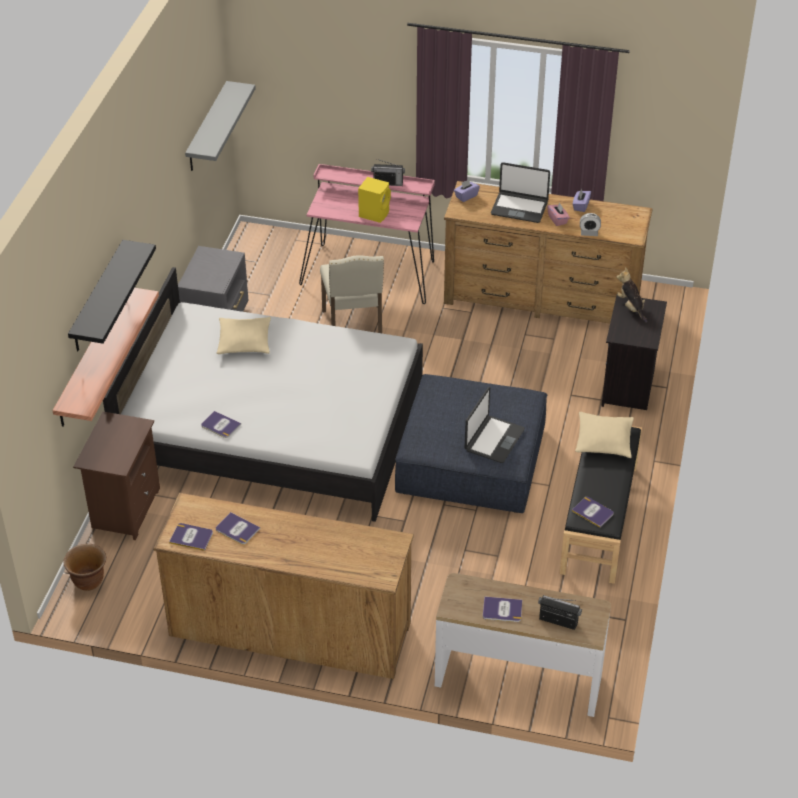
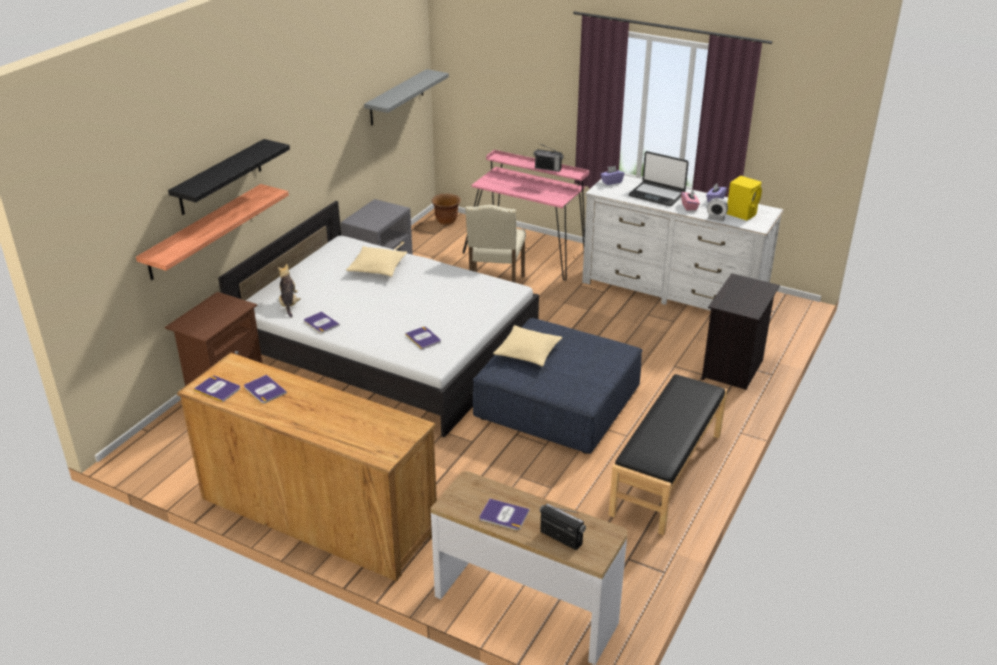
camera: 15 degrees right, 10 degrees down
brown planter [63,544,106,591] -> brown planter moved to [432,193,461,225]
yellow speaker [358,177,391,223] -> yellow speaker moved to [726,176,762,221]
brown dresser [444,181,653,323] -> white dresser [582,175,784,311]
laptop [464,387,525,463] -> none
book [572,497,614,528] -> book moved to [405,327,441,349]
beige pillow [575,412,634,458] -> beige pillow moved to [493,325,562,367]
plush toy [617,267,647,322] -> plush toy moved to [278,264,301,318]

